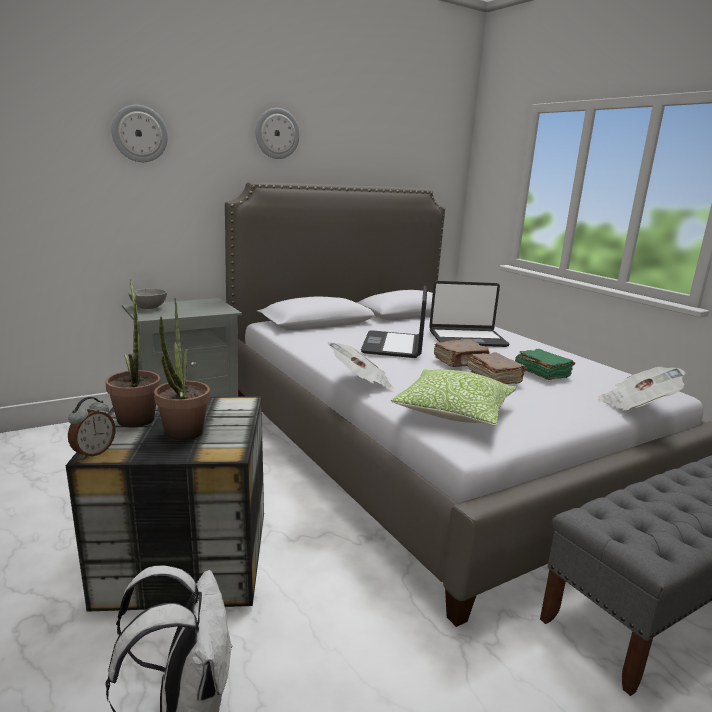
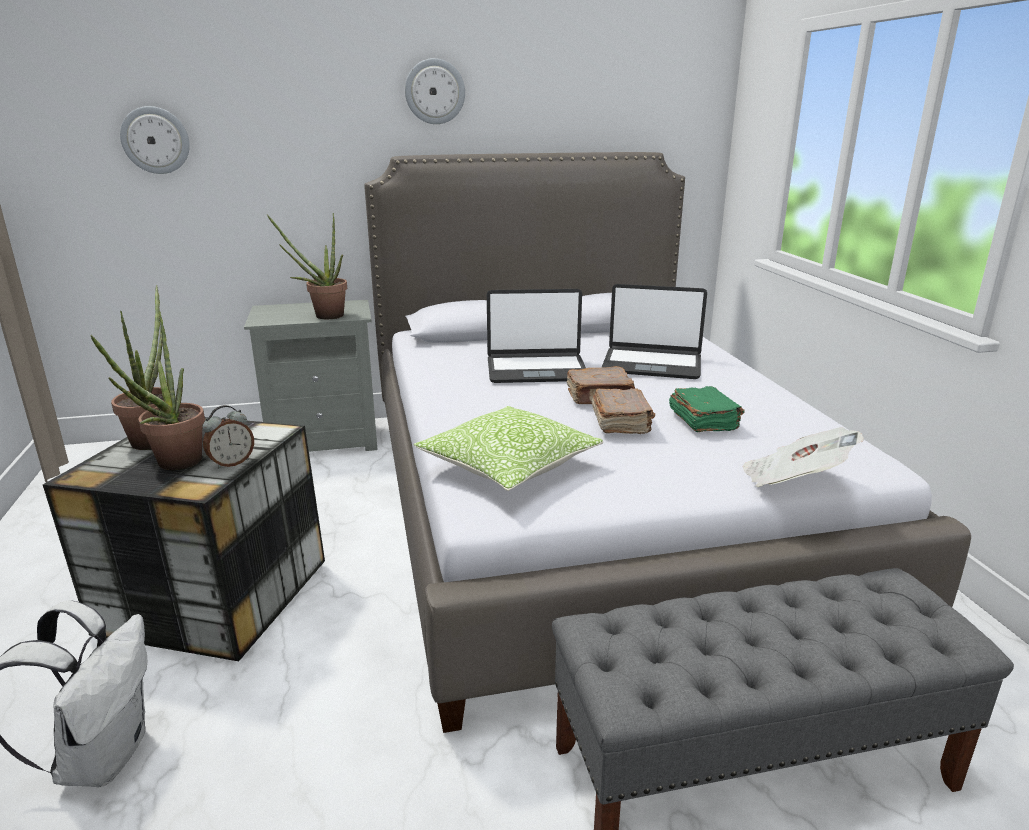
camera: 20 degrees right, 5 degrees up
alarm clock [68,397,116,460] -> alarm clock moved to [203,405,254,469]
wall clock [112,105,168,162] -> wall clock moved to [120,106,190,174]
grey bowl [128,288,167,309] -> none
newspaper [327,342,395,389] -> none
laptop [361,285,427,358] -> laptop turned 120 degrees counterclockwise [487,289,586,383]
none -> potted plant [267,213,347,319]

